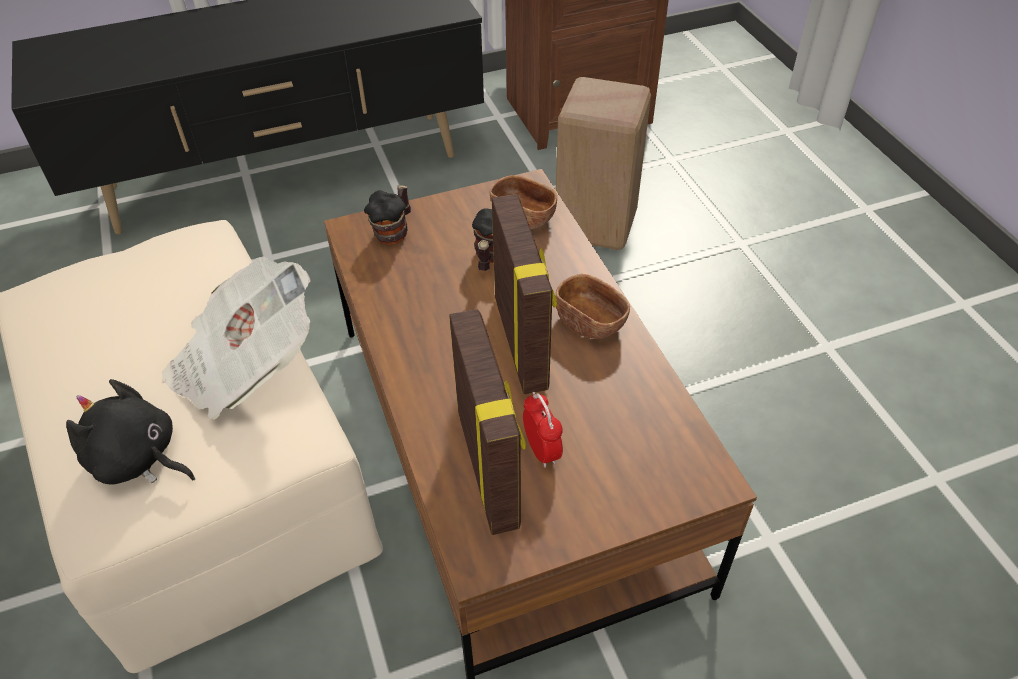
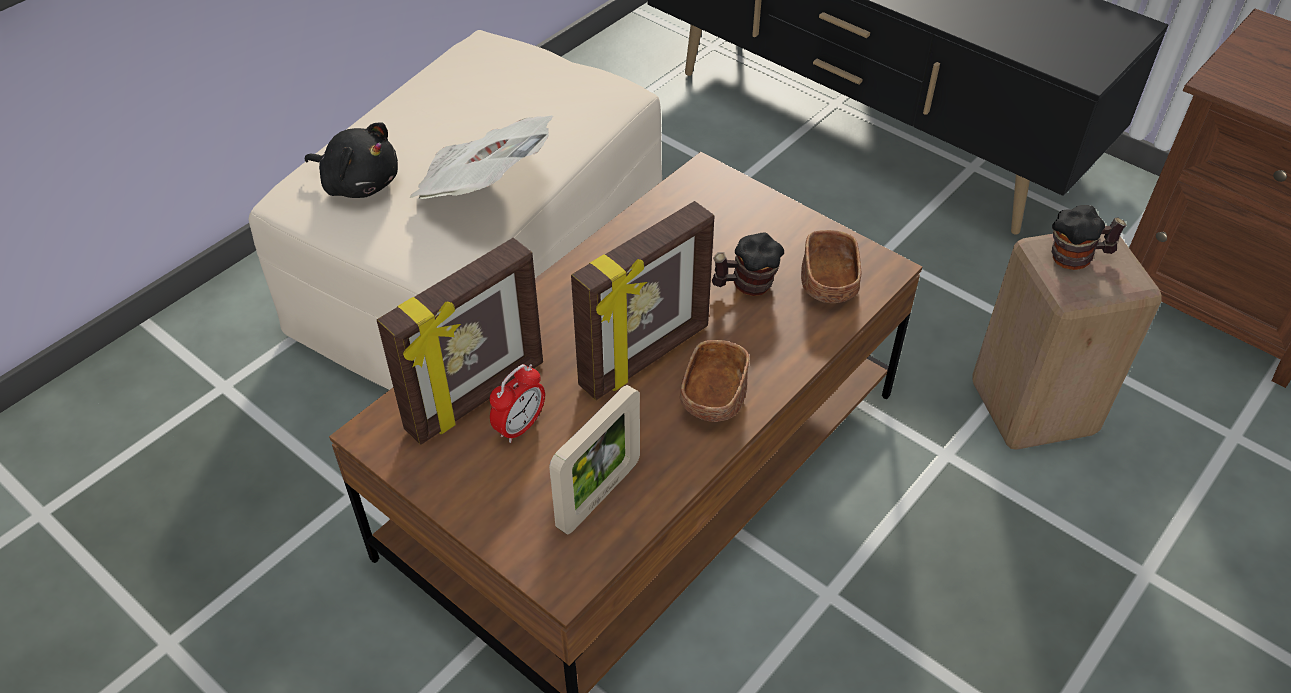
camera: 60 degrees right, 0 degrees up
black plush toy [66,379,196,485] -> black plush toy turned 120 degrees clockwise [305,122,398,198]
mug [364,185,411,245] -> mug moved to [1052,205,1127,270]
none -> picture frame [549,385,640,534]

